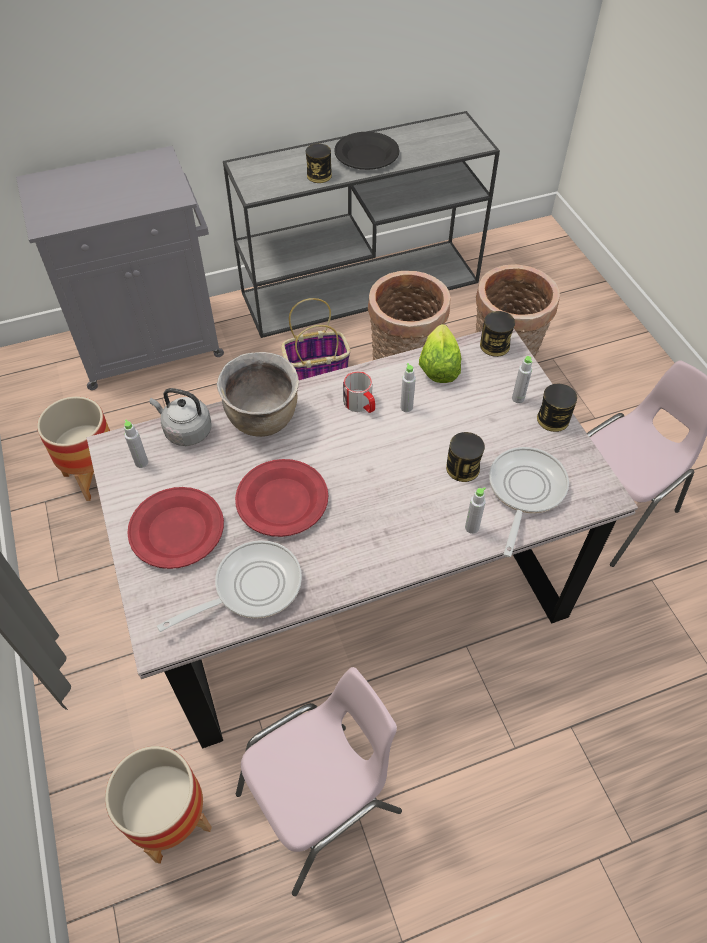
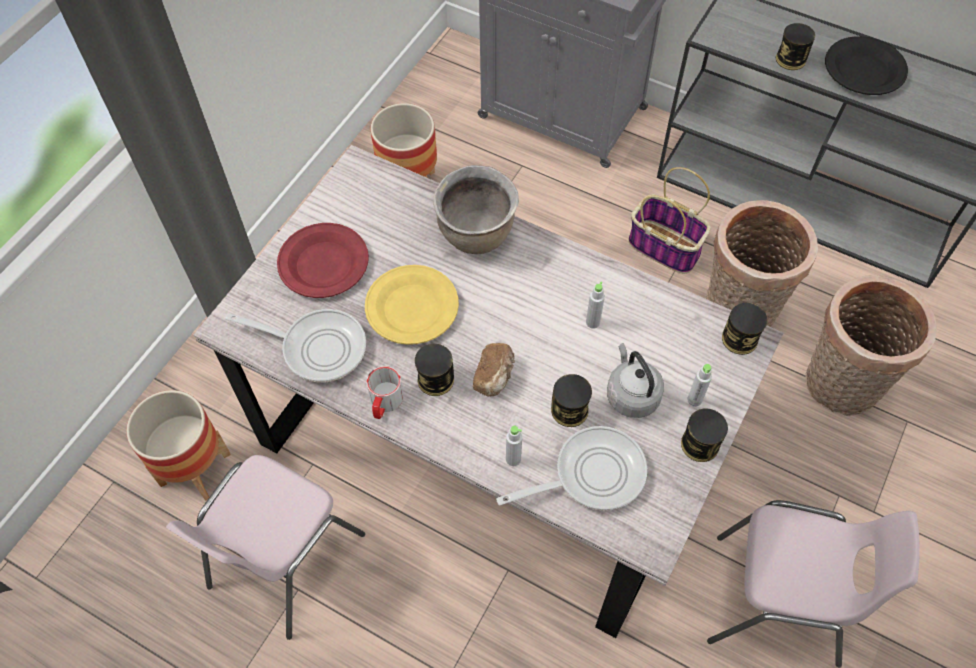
camera: 50 degrees right, 5 degrees up
grey bottle [124,419,148,468] -> none
grey kettle [150,388,212,446] -> grey kettle moved to [607,343,664,418]
red plate [235,459,328,537] -> yellow plate [365,265,459,345]
pink chair [236,667,402,896] -> pink chair turned 105 degrees clockwise [166,455,365,640]
mug [343,371,375,413] -> mug moved to [366,366,404,419]
lettuce [419,324,461,383] -> none
none -> can [415,344,454,396]
none -> bread [473,343,515,396]

